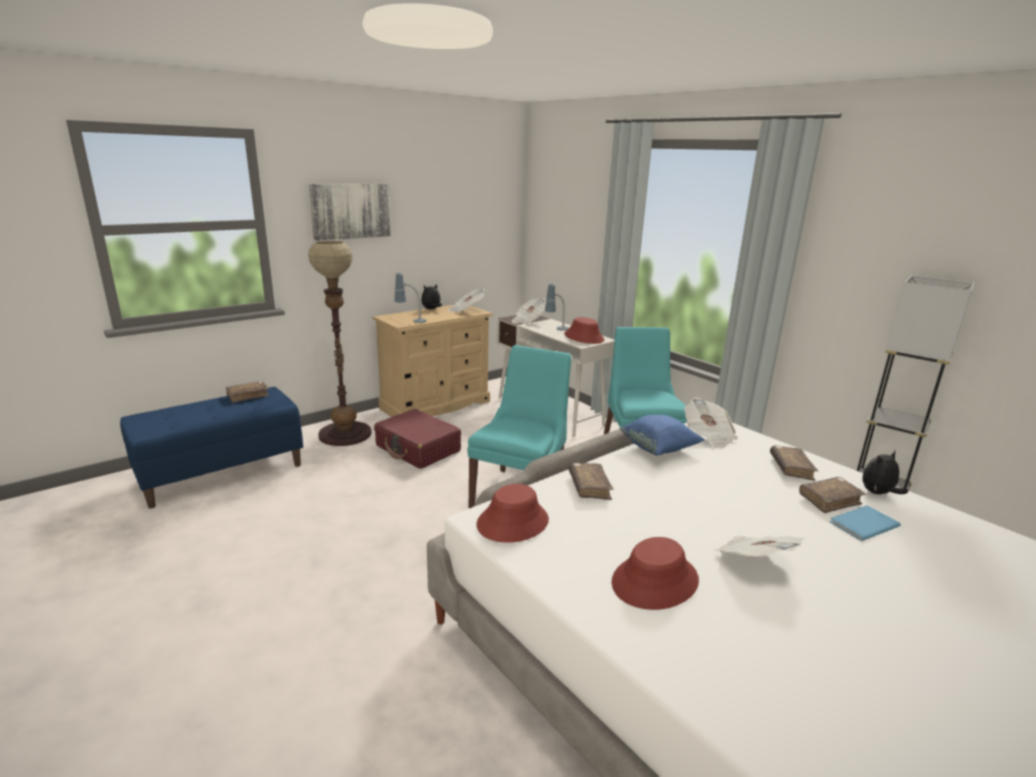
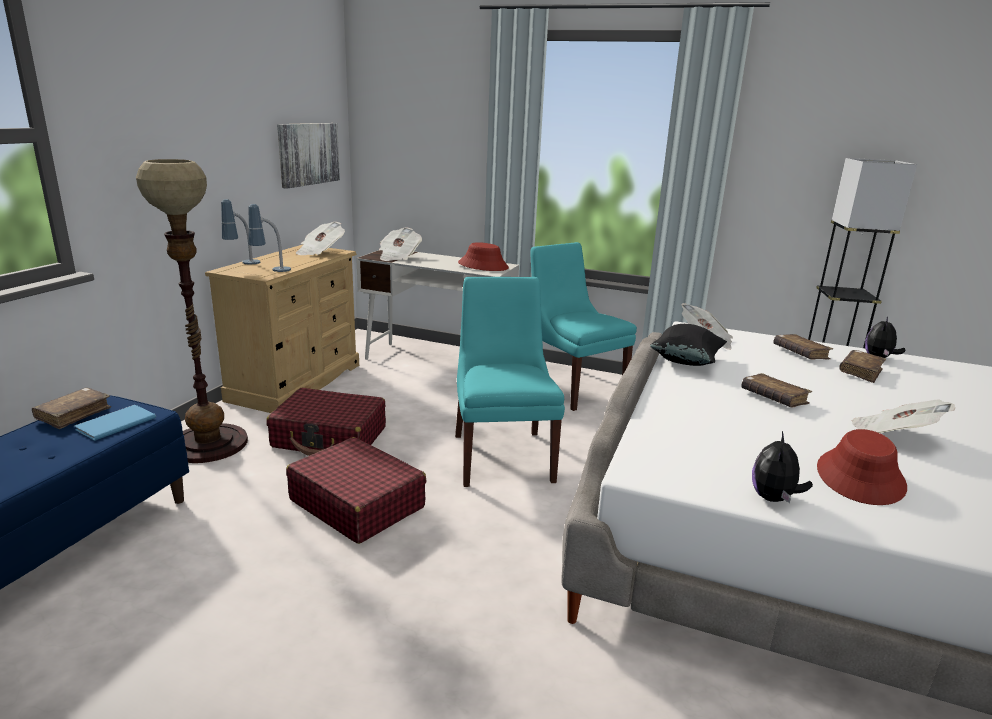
camera: 30 degrees left, 0 degrees up
picture [309,184,391,241] -> picture moved to [277,123,340,189]
plush toy [421,284,442,309] -> plush toy moved to [752,431,813,503]
red hat [476,484,549,543] -> none
table lamp [545,284,569,331] -> table lamp moved to [221,199,260,264]
brown book [569,463,614,500] -> brown book moved to [741,373,812,408]
blue pillow [619,415,705,455] -> black pillow [650,324,727,366]
blue book [830,505,901,541] -> blue book moved to [74,405,156,441]
none -> red suitcase [286,437,426,544]

